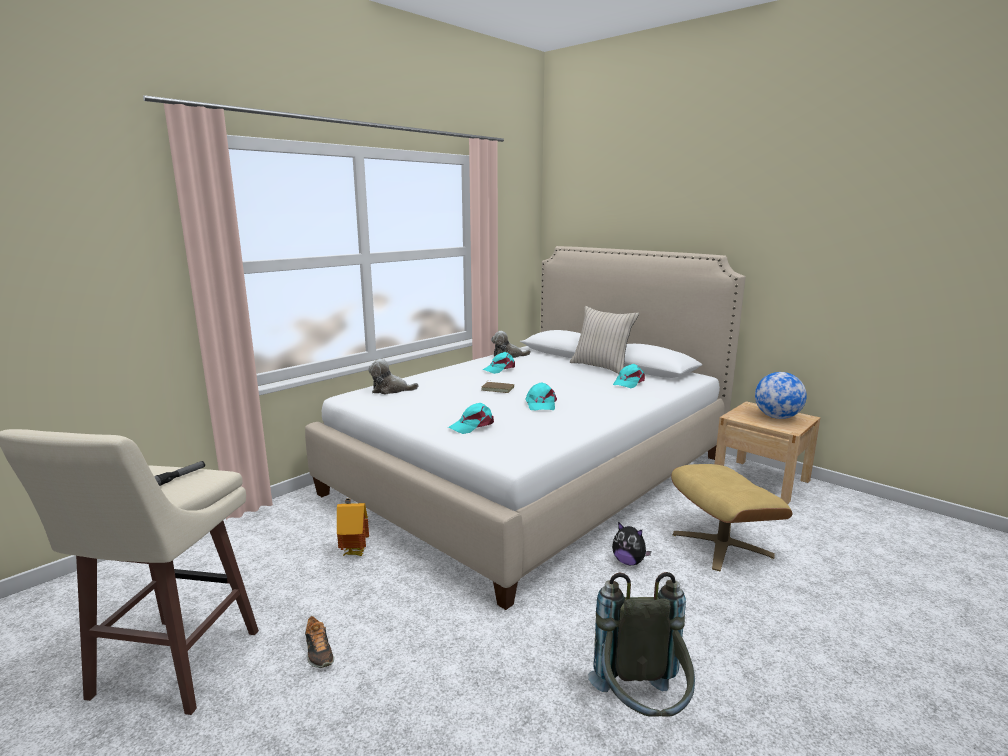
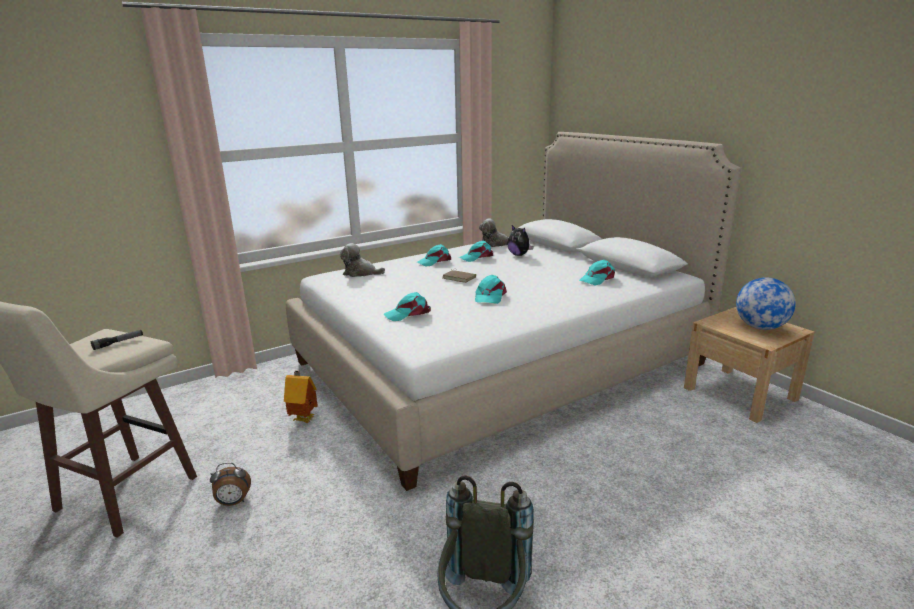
camera: 15 degrees right, 5 degrees up
shoe [305,616,334,668] -> alarm clock [210,463,251,506]
beige pillow [570,306,639,374] -> none
plush toy [612,522,651,565] -> plush toy moved to [507,225,534,256]
beige ottoman [671,464,793,571] -> none
none -> turquoise cap [417,244,451,267]

